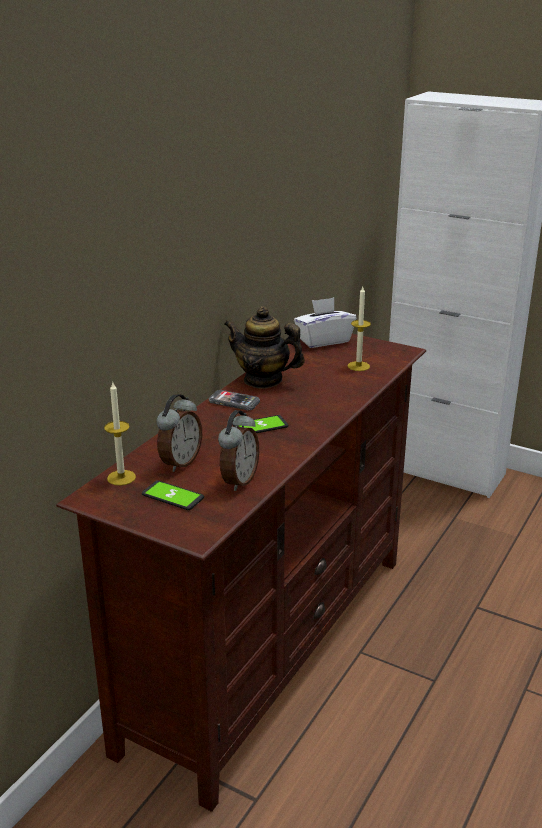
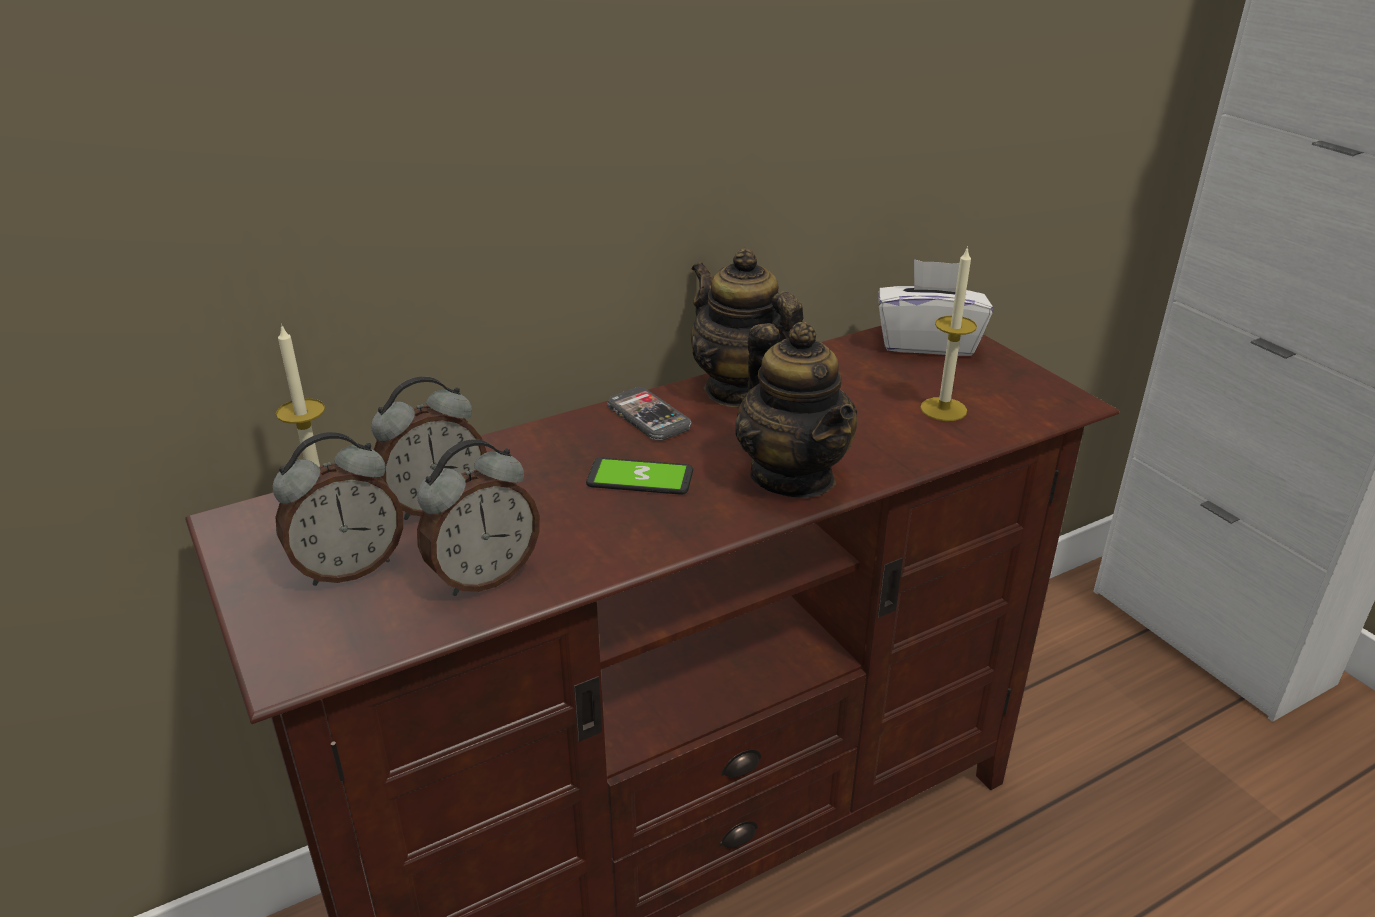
camera: 30 degrees right, 5 degrees up
phone [142,481,204,510] -> alarm clock [273,432,403,586]
none -> teapot [735,322,857,498]

